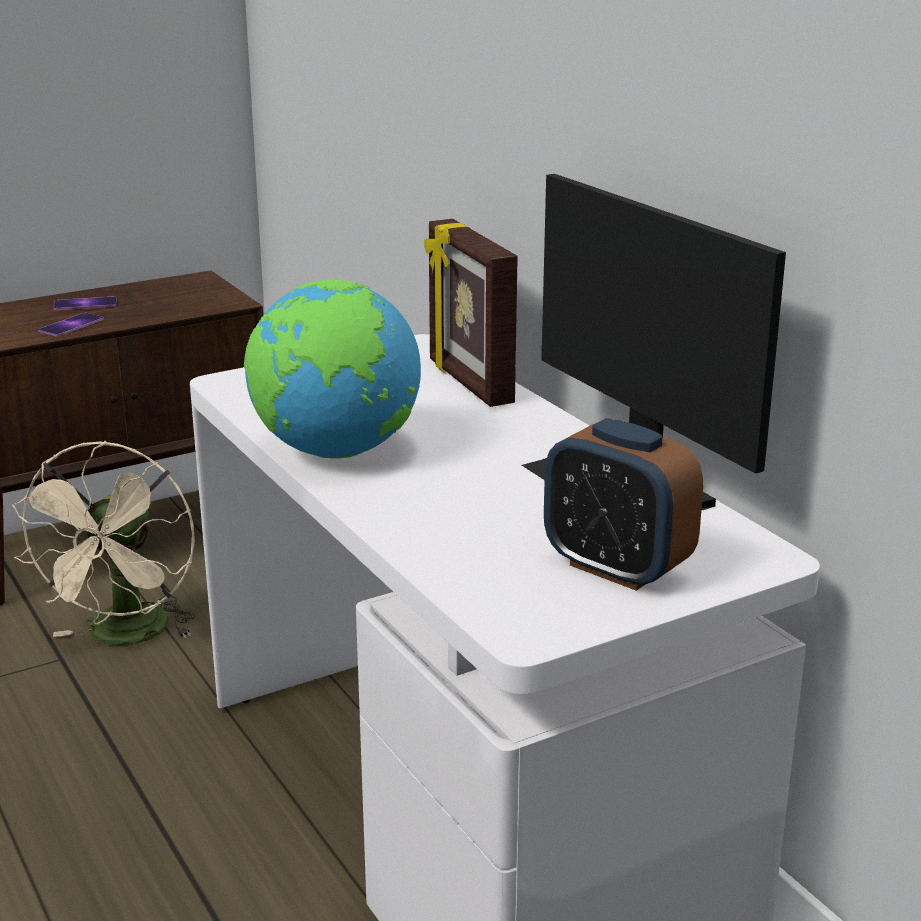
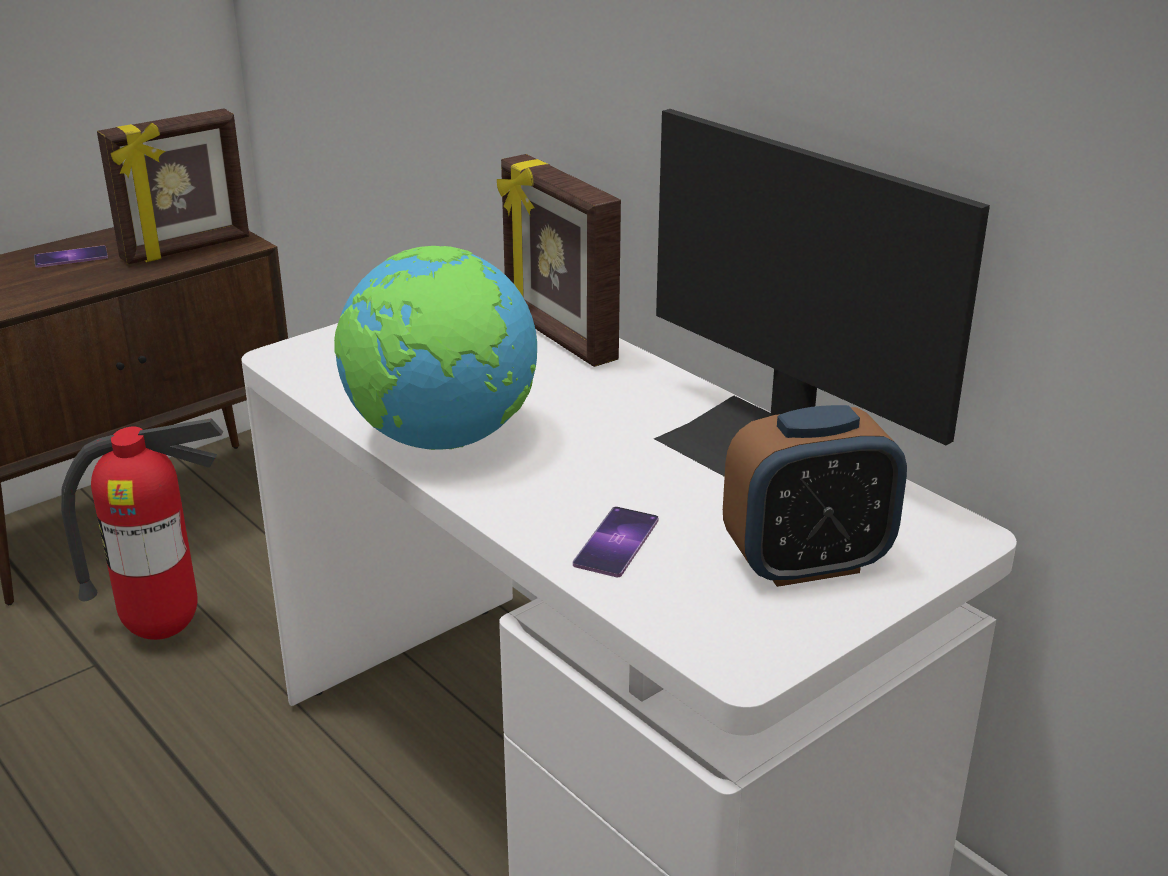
camera: 10 degrees left, 5 degrees up
beige fan [12,441,196,645] -> fire extinguisher [61,418,223,640]
phone [38,313,104,337] -> phone moved to [573,506,658,577]
alarm clock [544,418,703,591] -> alarm clock turned 45 degrees counterclockwise [723,405,907,587]
none -> picture frame [97,108,249,264]

